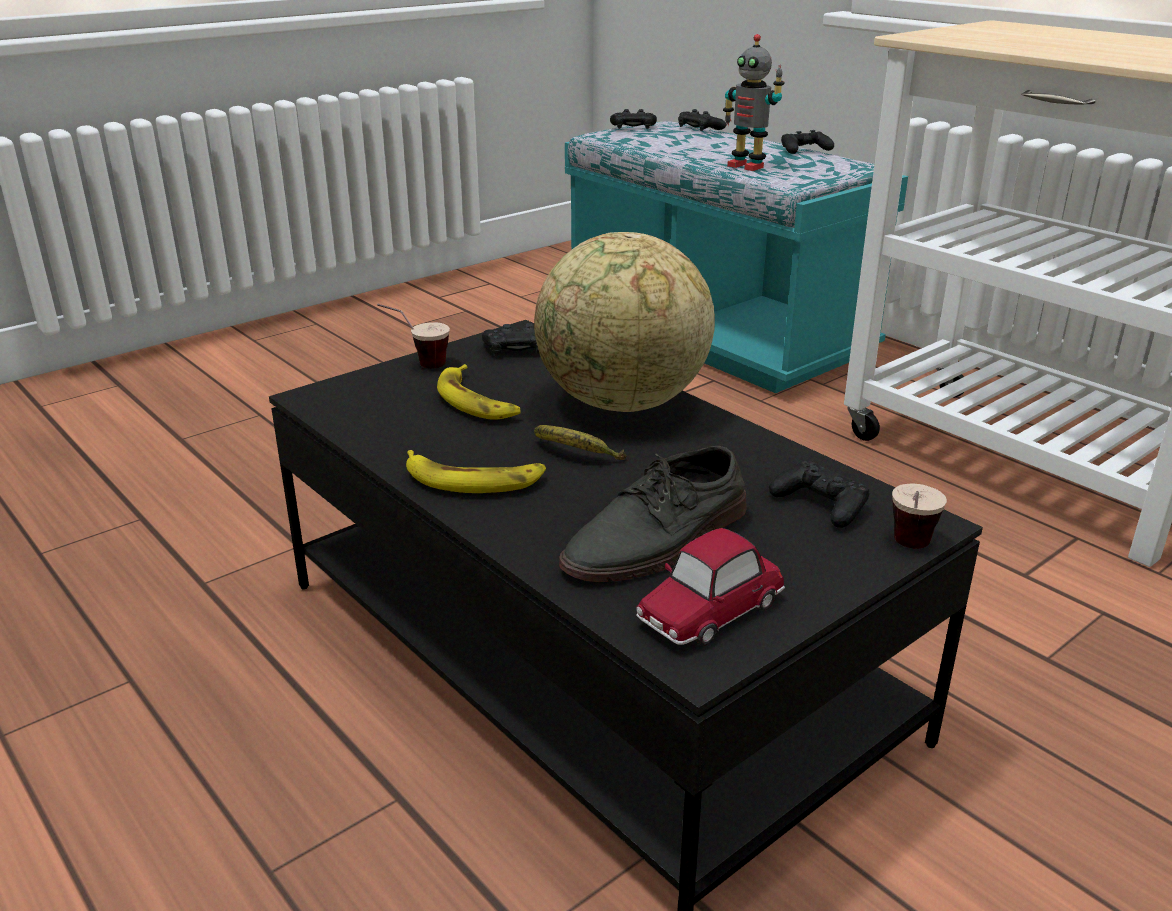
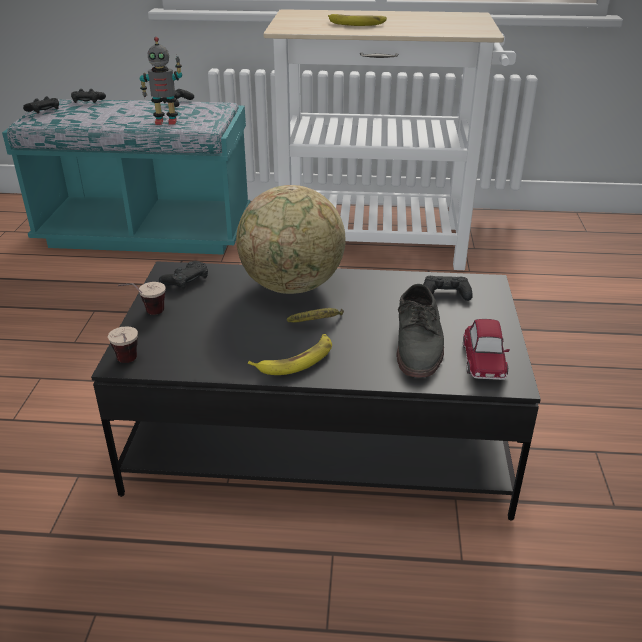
camera: 45 degrees left, 5 degrees up
banana [437,364,521,420] -> banana moved to [328,14,387,26]
cup [892,484,947,549] -> cup moved to [108,326,138,363]

